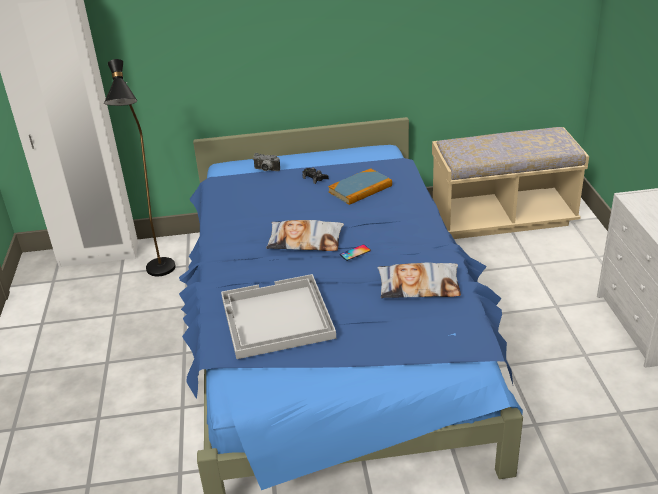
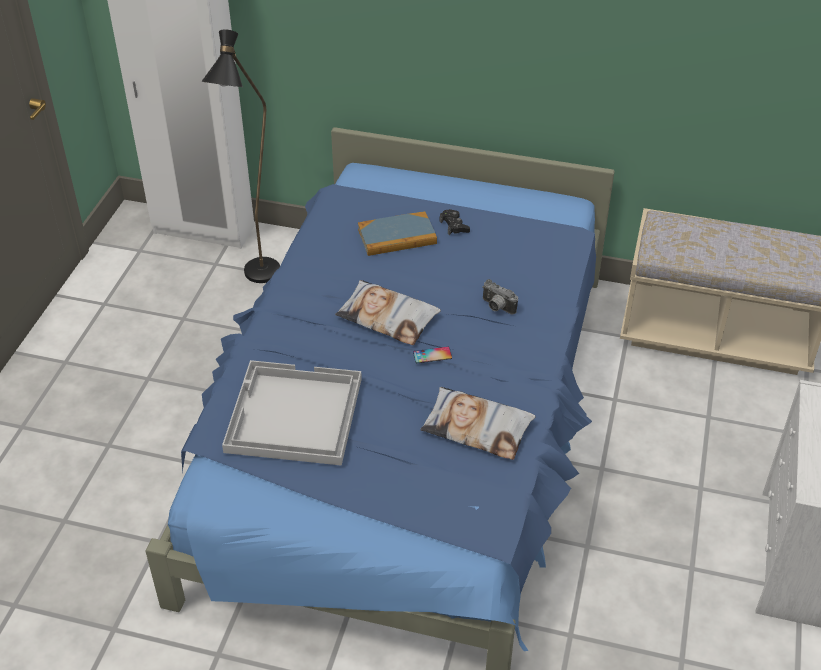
camera: 20 degrees right, 10 degrees up
camera [253,153,280,171] -> camera moved to [482,279,518,314]
book [328,168,392,205] -> book moved to [358,211,437,256]

